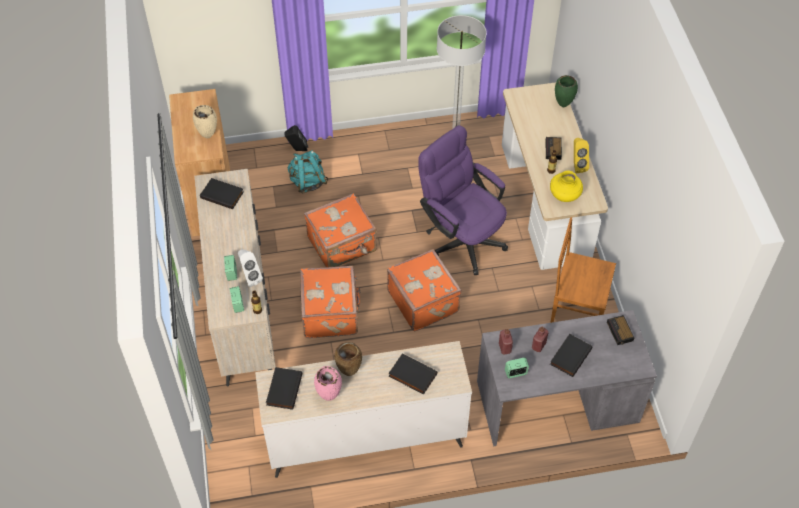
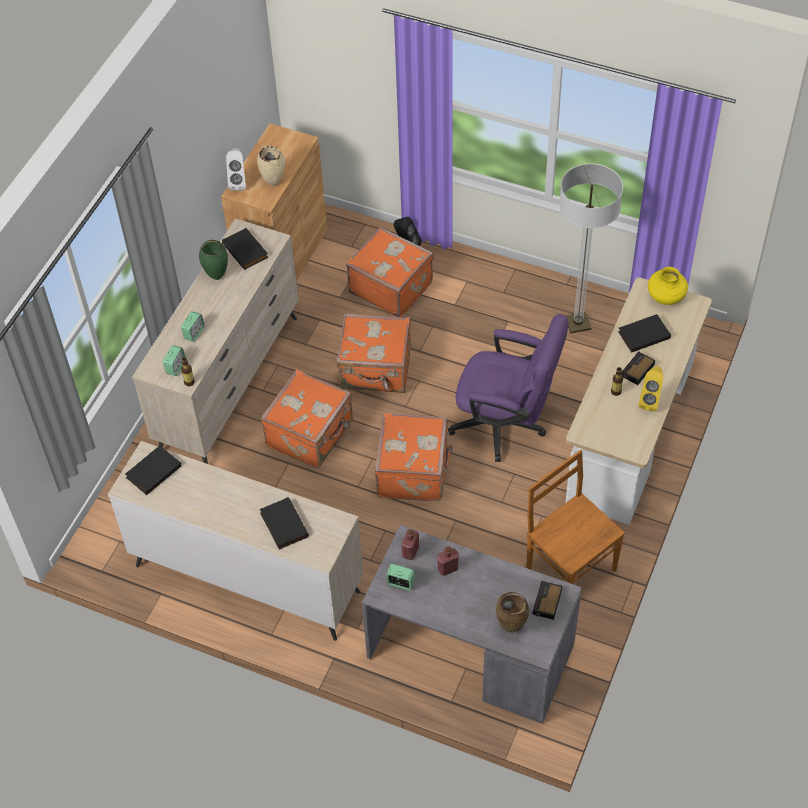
camera: 35 degrees right, 0 degrees up
white speaker [238,249,263,287] -> white speaker moved to [226,148,246,191]
turquoise backpack [288,150,328,193] -> orange suitcase [346,227,434,317]
pink vase [314,366,342,401] -> none
brown vase [335,342,362,376] -> brown vase moved to [496,592,529,633]
purple office chair [418,125,508,275] -> purple office chair turned 120 degrees clockwise [447,314,569,462]
yellow vase [550,171,583,202] -> yellow vase moved to [648,267,688,305]
black book [550,334,592,377] -> black book moved to [618,314,671,353]
green vase [555,75,578,107] -> green vase moved to [199,240,228,280]

